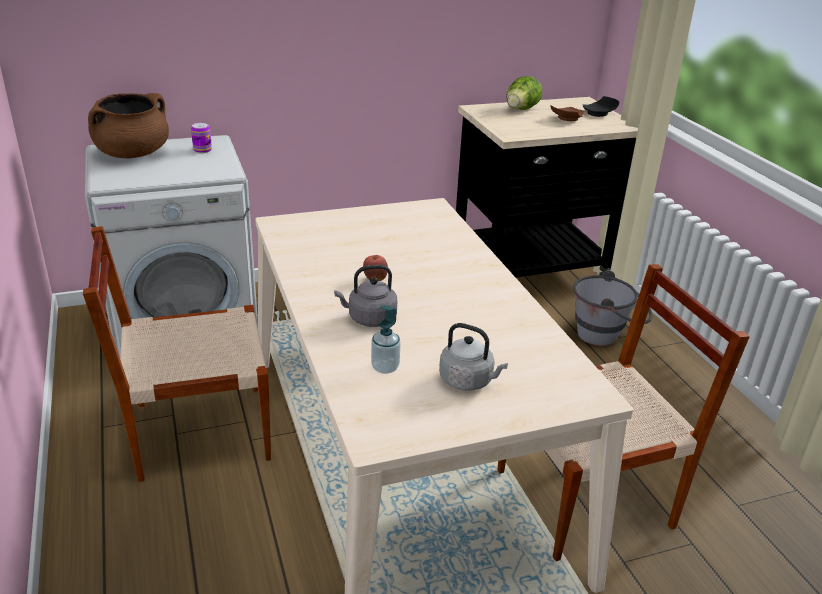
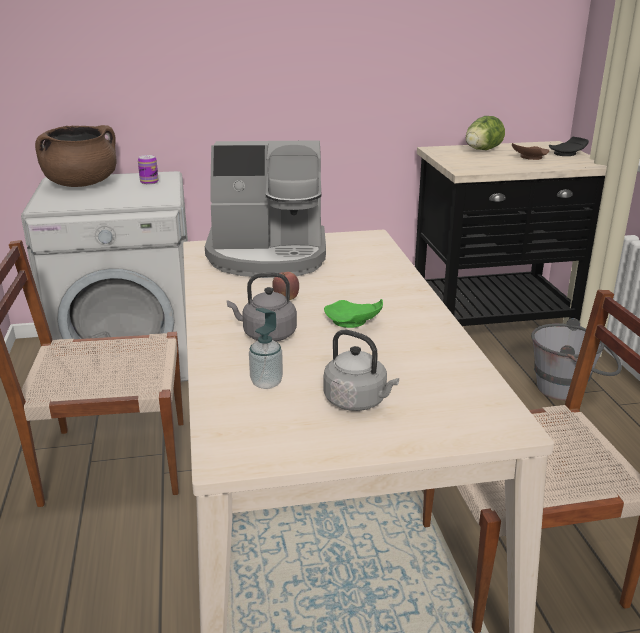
camera: 10 degrees right, 5 degrees down
none -> coffee machine [205,141,326,278]
none -> green plate [324,299,383,328]

